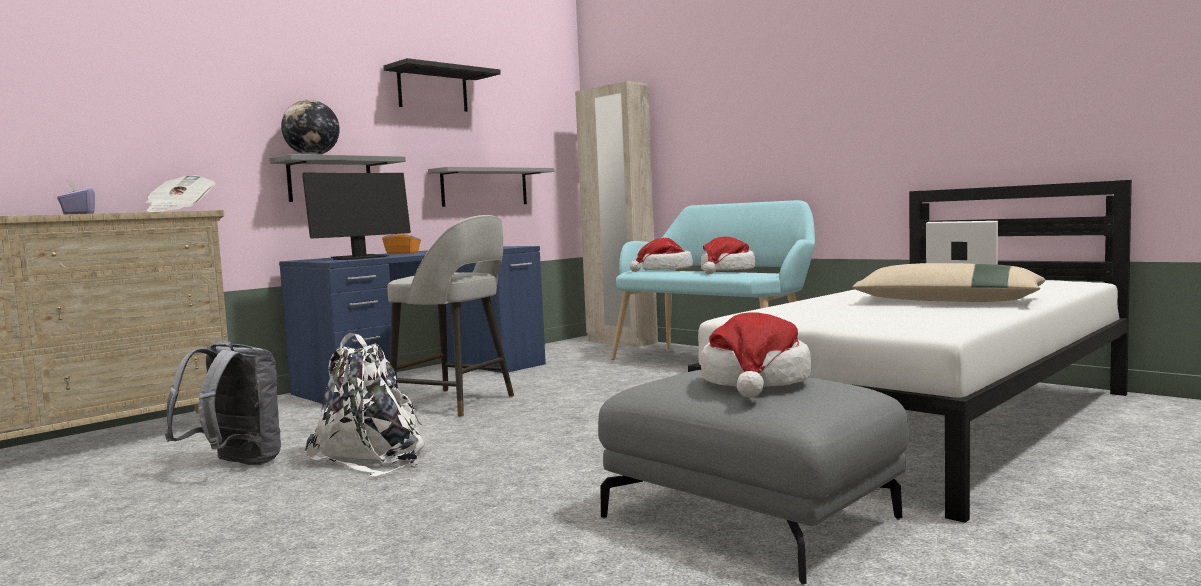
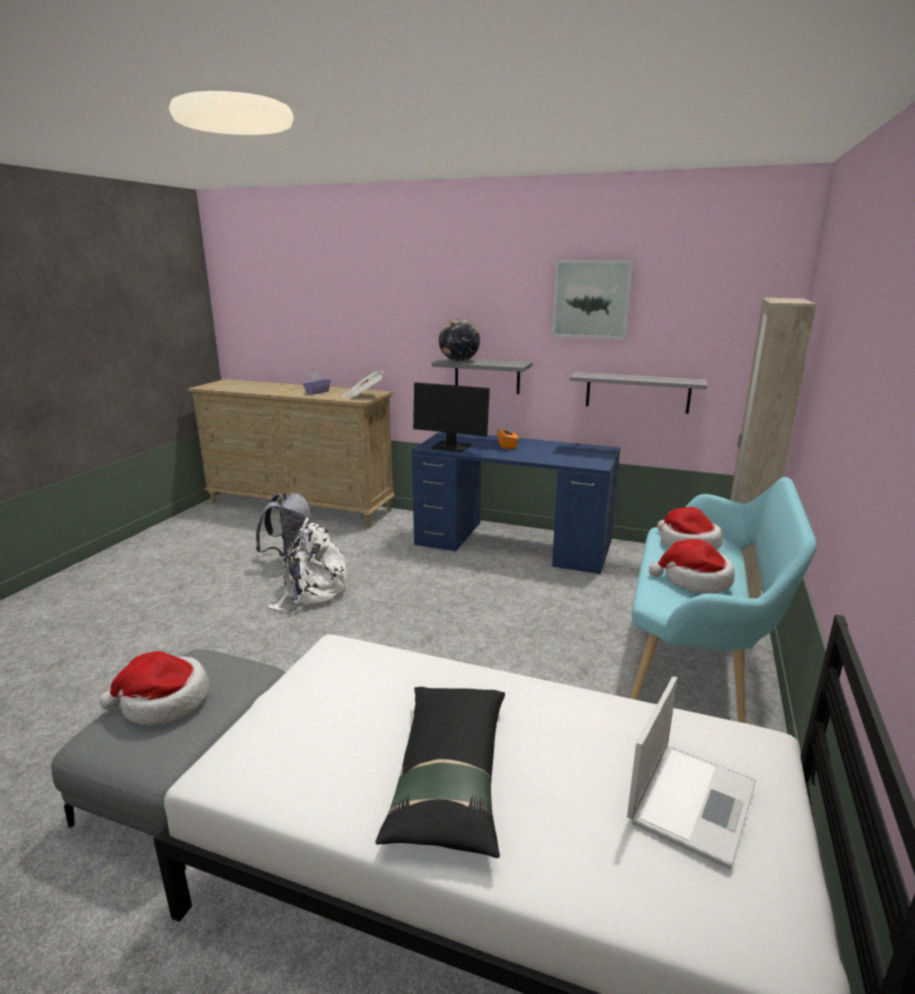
camera: 65 degrees right, 15 degrees up
black shelf [383,58,501,112] -> picture [552,260,634,340]
grey stool [387,215,514,417] -> none
beige pillow [852,263,1045,302] -> black pillow [375,687,505,858]

